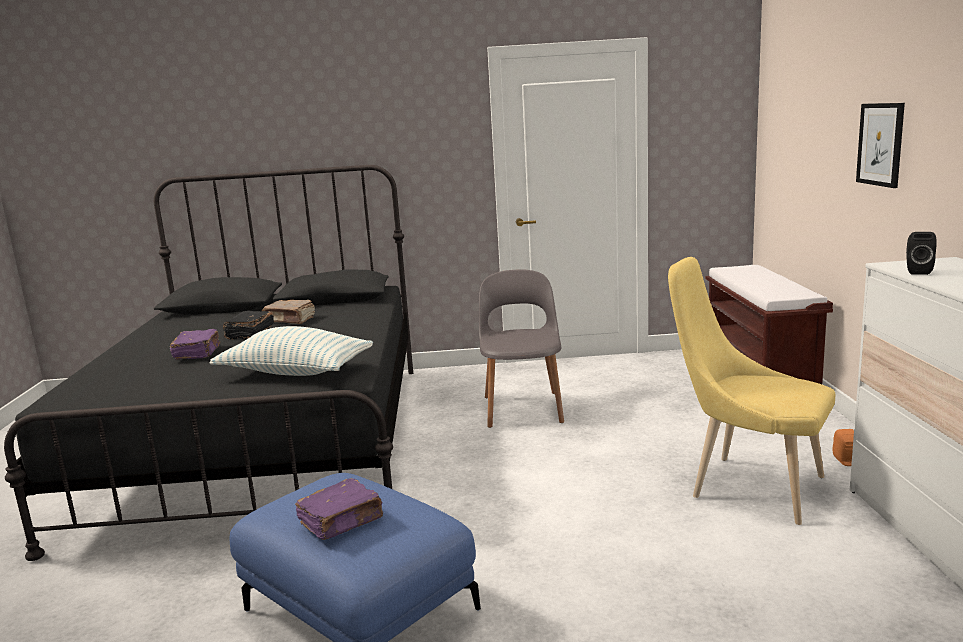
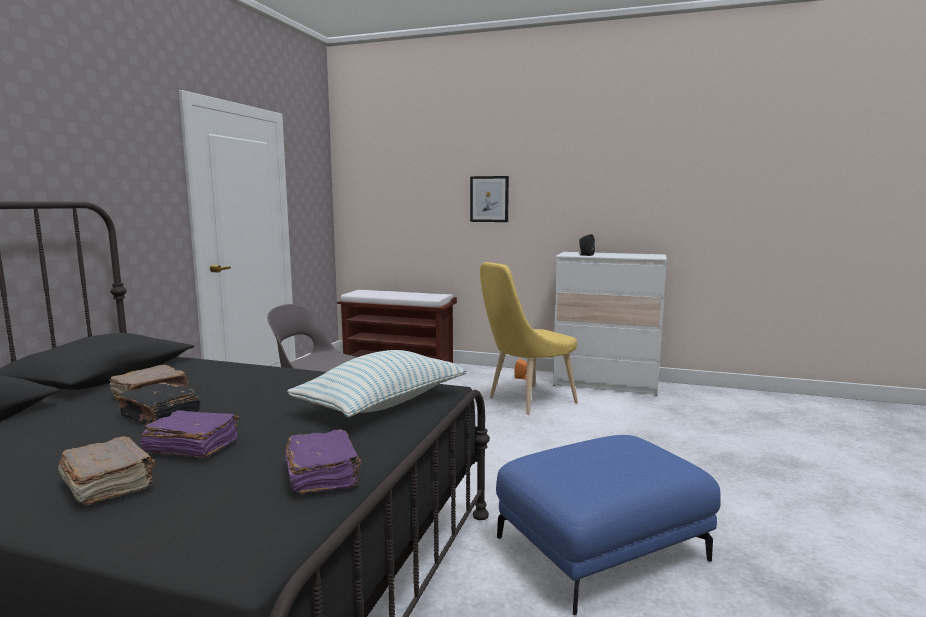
camera: 70 degrees left, 5 degrees down
purple book [295,478,383,540] -> purple book moved to [285,429,362,495]
none -> brown book [58,436,155,505]

